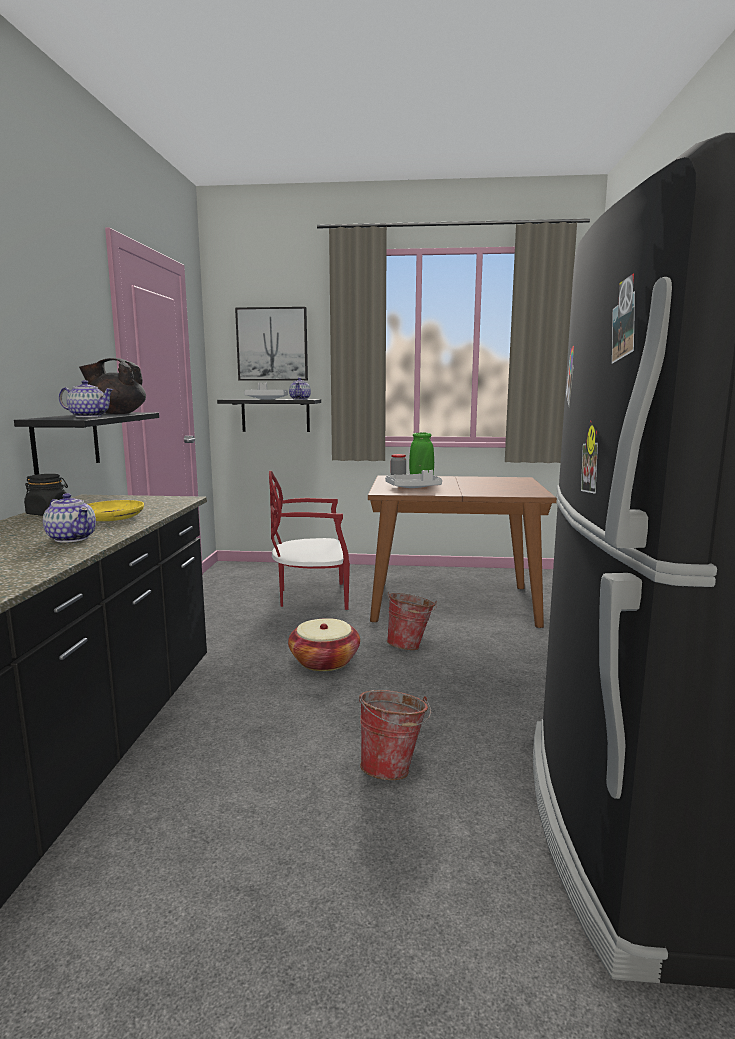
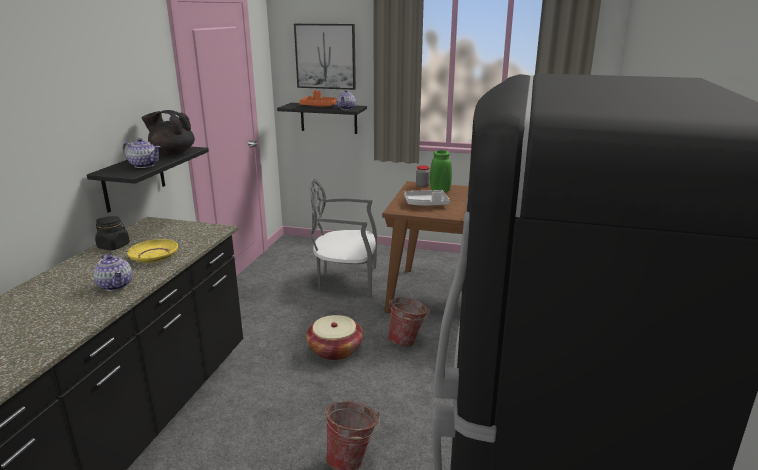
camera: 10 degrees right, 10 degrees up
grey tray [244,382,288,399] -> orange tray [299,90,337,107]
red chair [269,471,350,610] -> grey chair [309,178,377,297]

